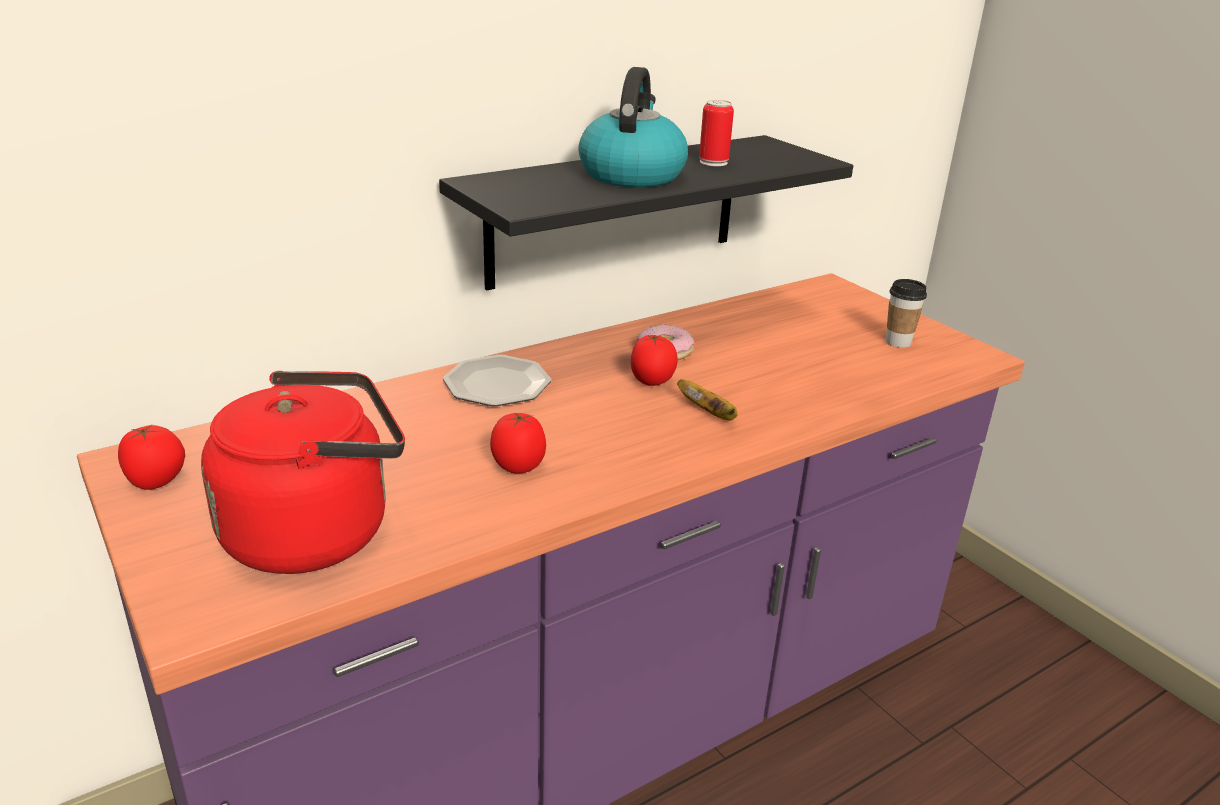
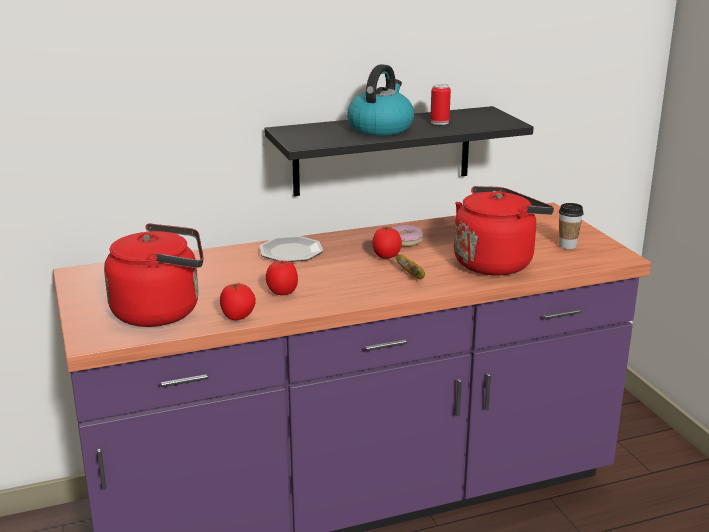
camera: 15 degrees right, 5 degrees down
tomato [118,425,185,490] -> tomato moved to [220,283,256,320]
none -> red kettle [454,186,554,276]

